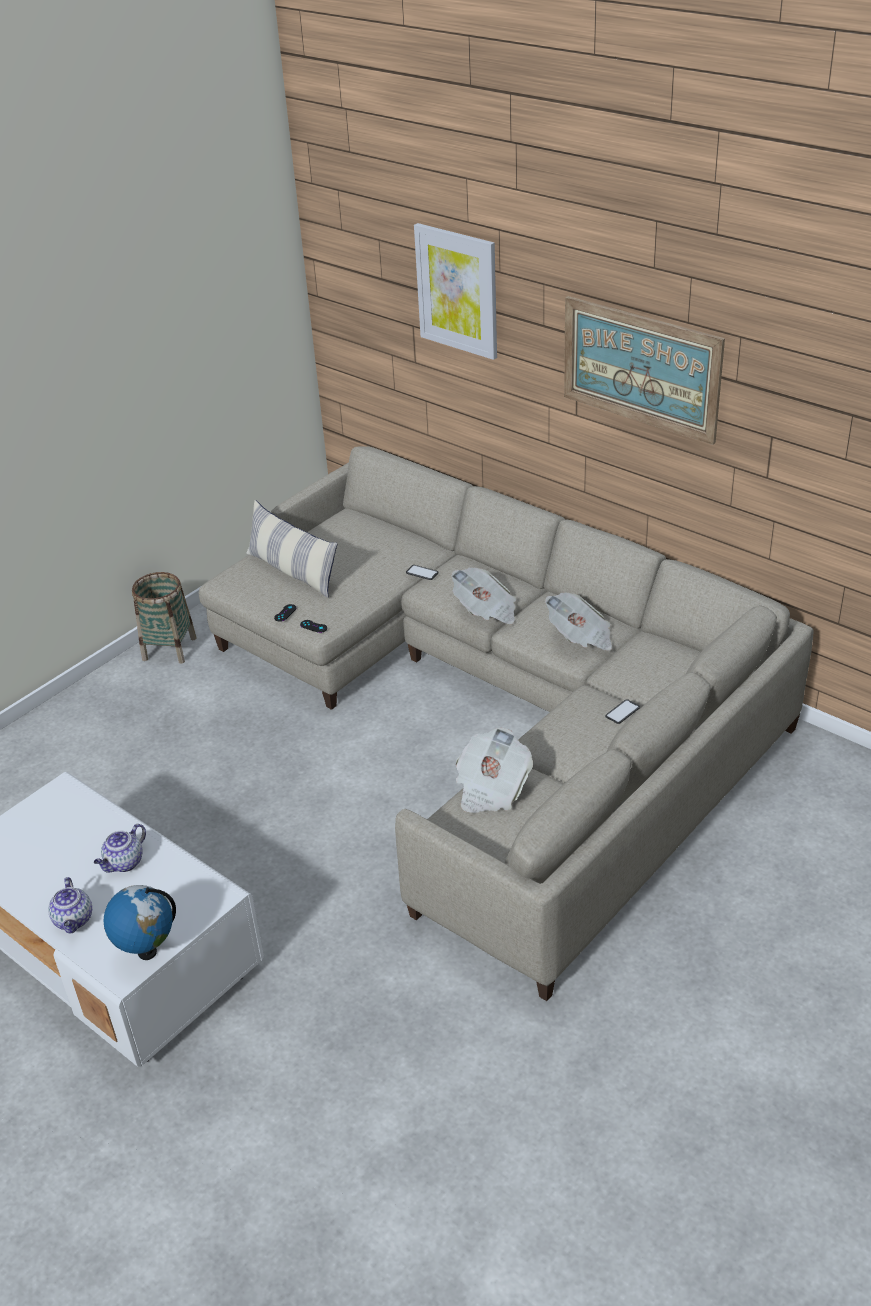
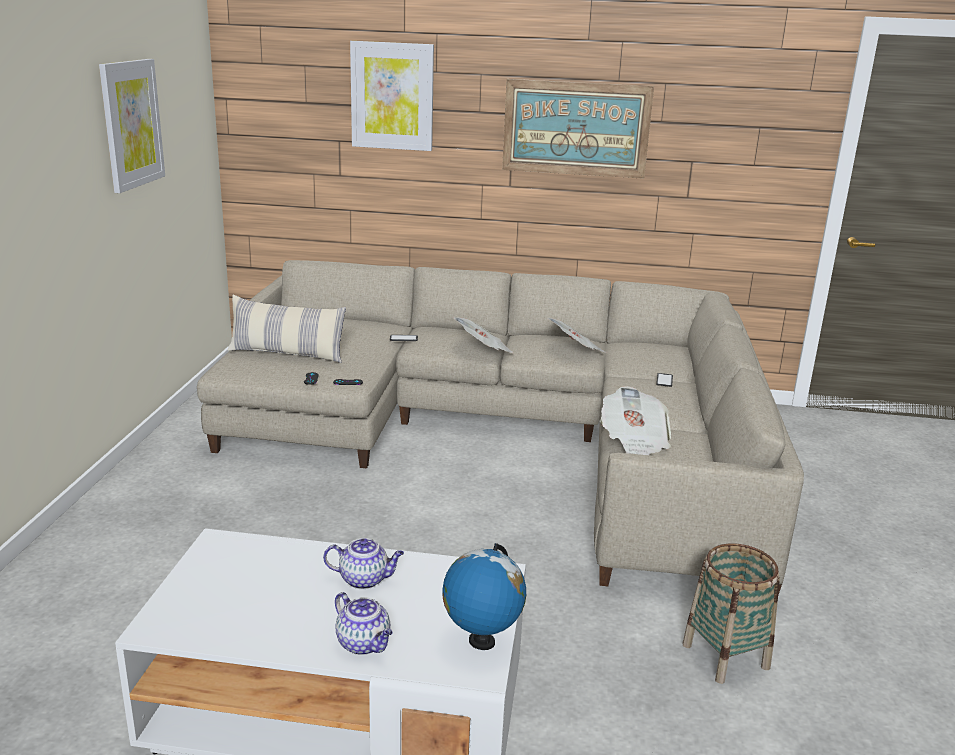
camera: 35 degrees left, 15 degrees down
teapot [94,824,146,872] -> teapot turned 90 degrees counterclockwise [323,538,404,589]
basket [132,572,197,663] -> basket moved to [682,543,780,684]
none -> picture [99,59,165,193]

